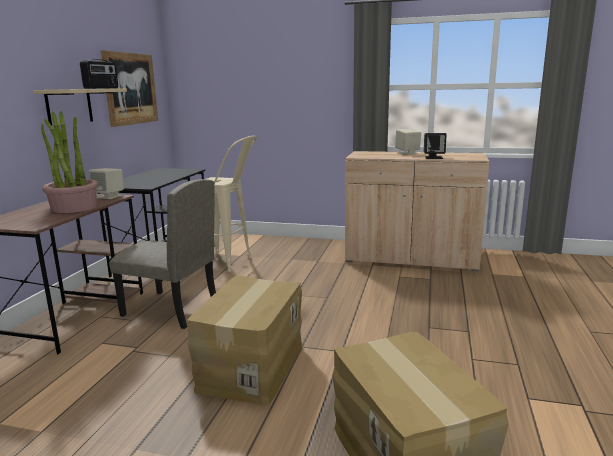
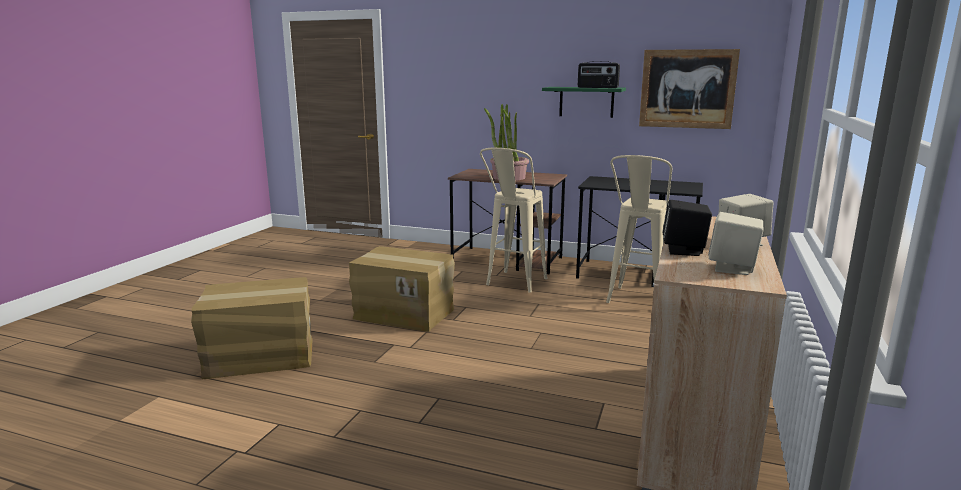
camera: 95 degrees right, 0 degrees up
beige shelf [33,88,127,126] -> green shelf [542,87,626,118]
beige speaker [89,168,124,199] -> beige speaker moved to [708,212,763,275]
beige chair [109,179,216,329] -> beige stool [480,148,547,293]

